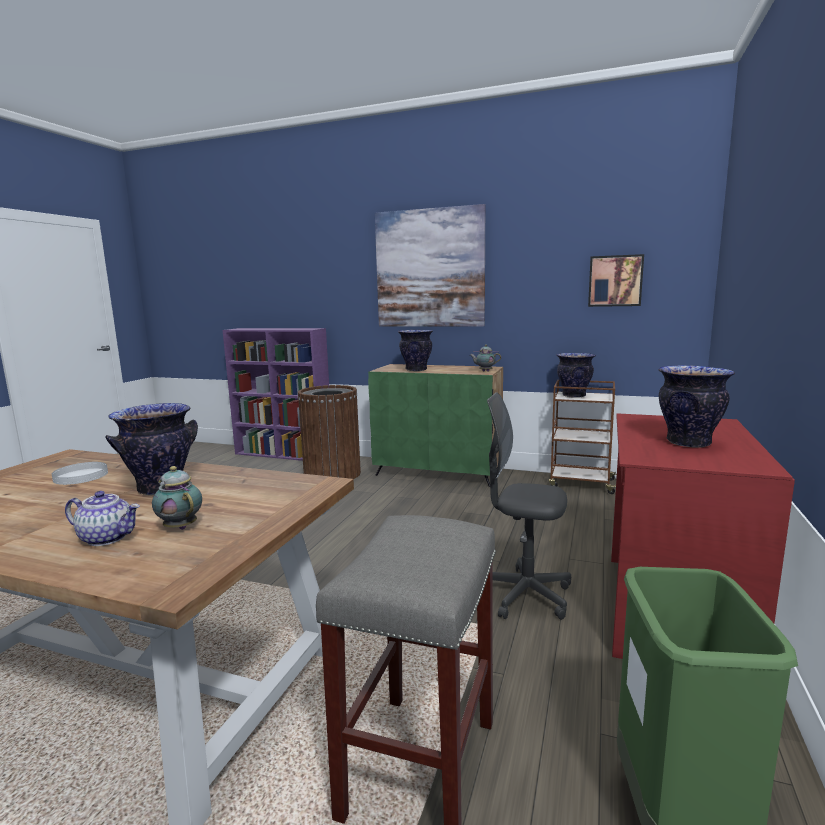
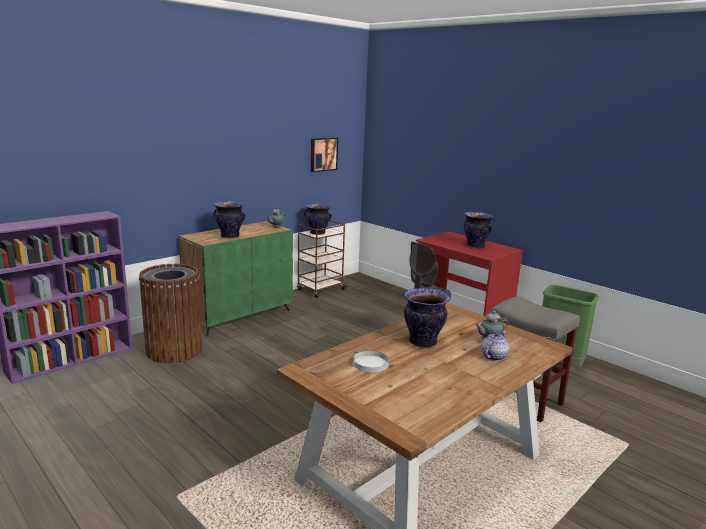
camera: 65 degrees left, 5 degrees up
picture [375,204,485,327] -> none

